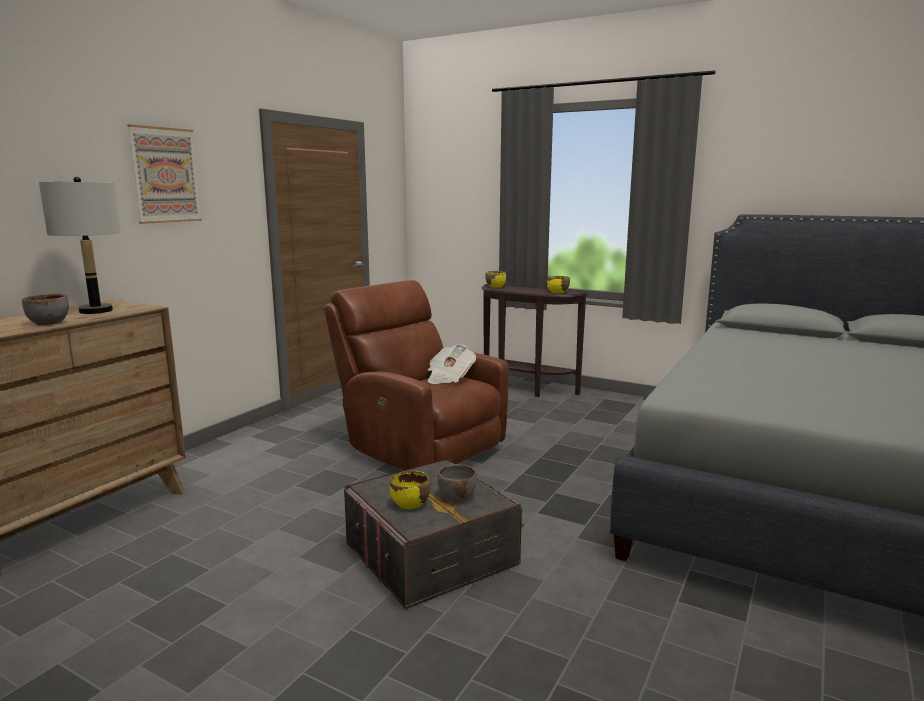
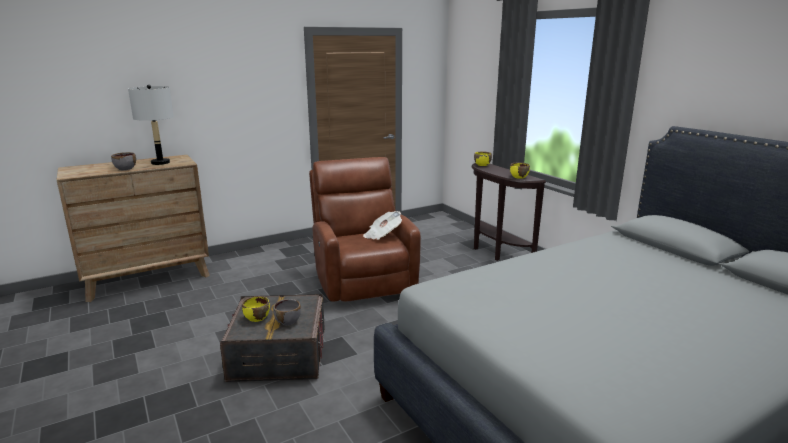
camera: 30 degrees right, 5 degrees up
picture [127,124,202,224] -> none

